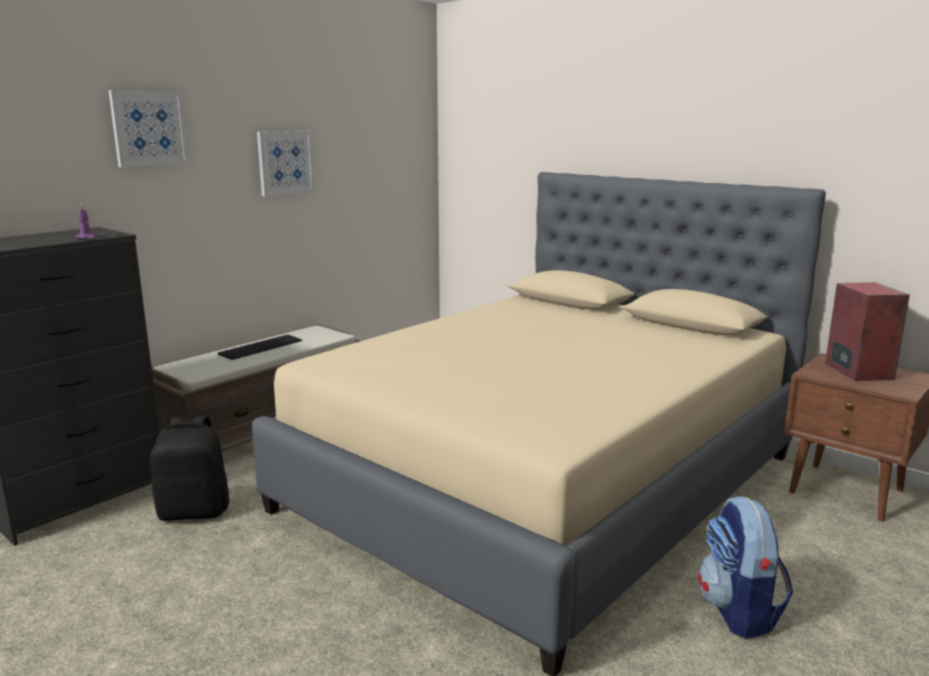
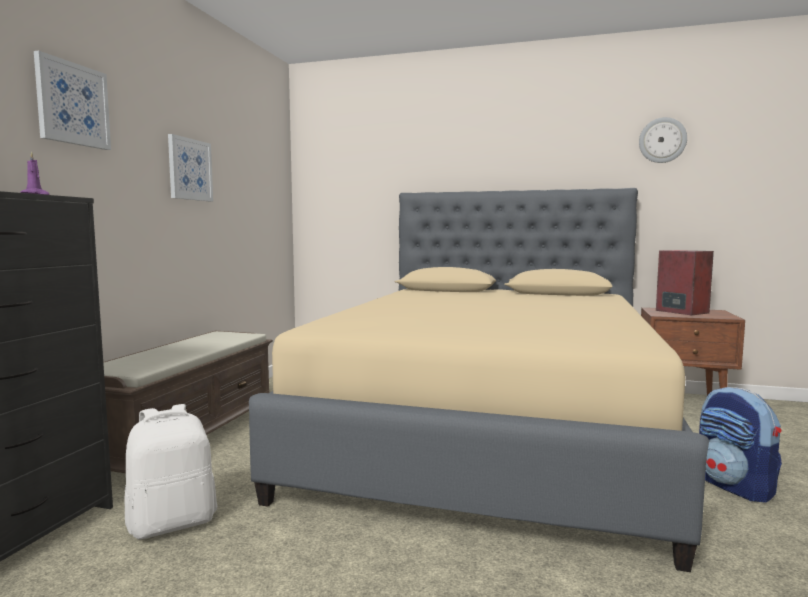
camera: 25 degrees left, 10 degrees down
black backpack [150,416,230,521] -> white backpack [125,404,217,540]
keyboard [218,335,302,360] -> none
none -> wall clock [639,117,687,163]

